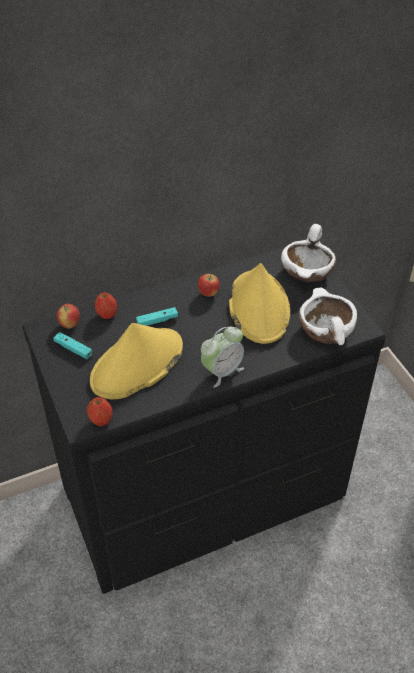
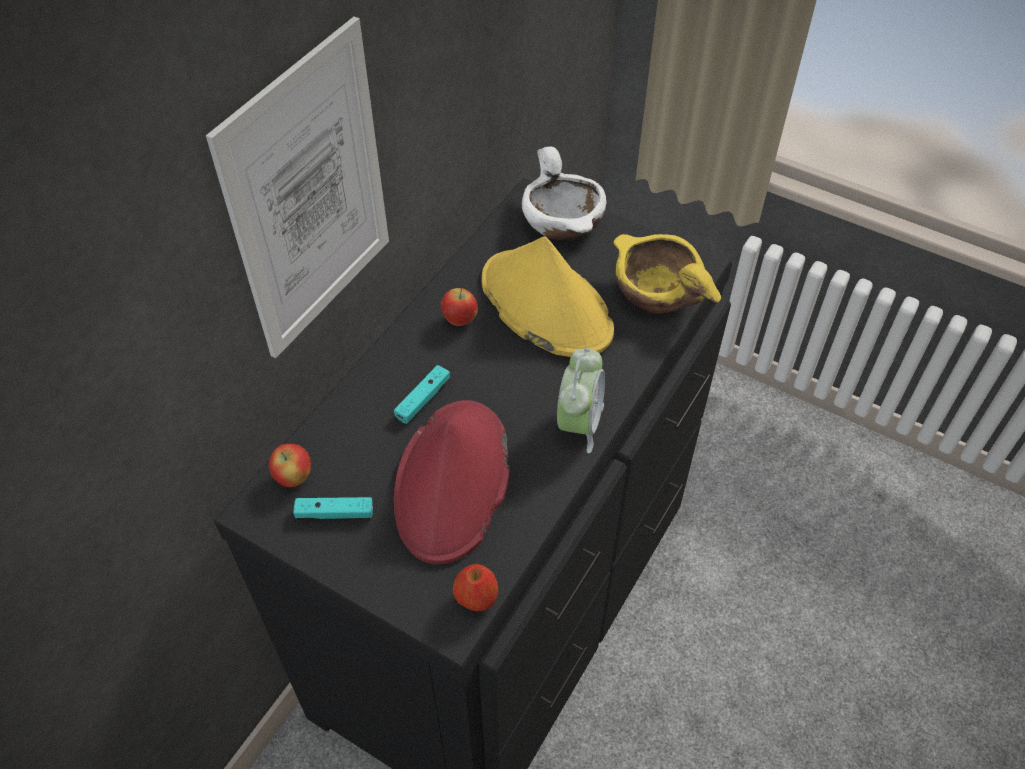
camera: 35 degrees left, 5 degrees up
yellow hat [90,323,183,399] -> red hat [394,400,510,564]
apple [95,292,117,319] -> none
white bowl [299,288,357,345] -> yellow bowl [613,234,721,314]
none -> picture [206,17,389,358]

